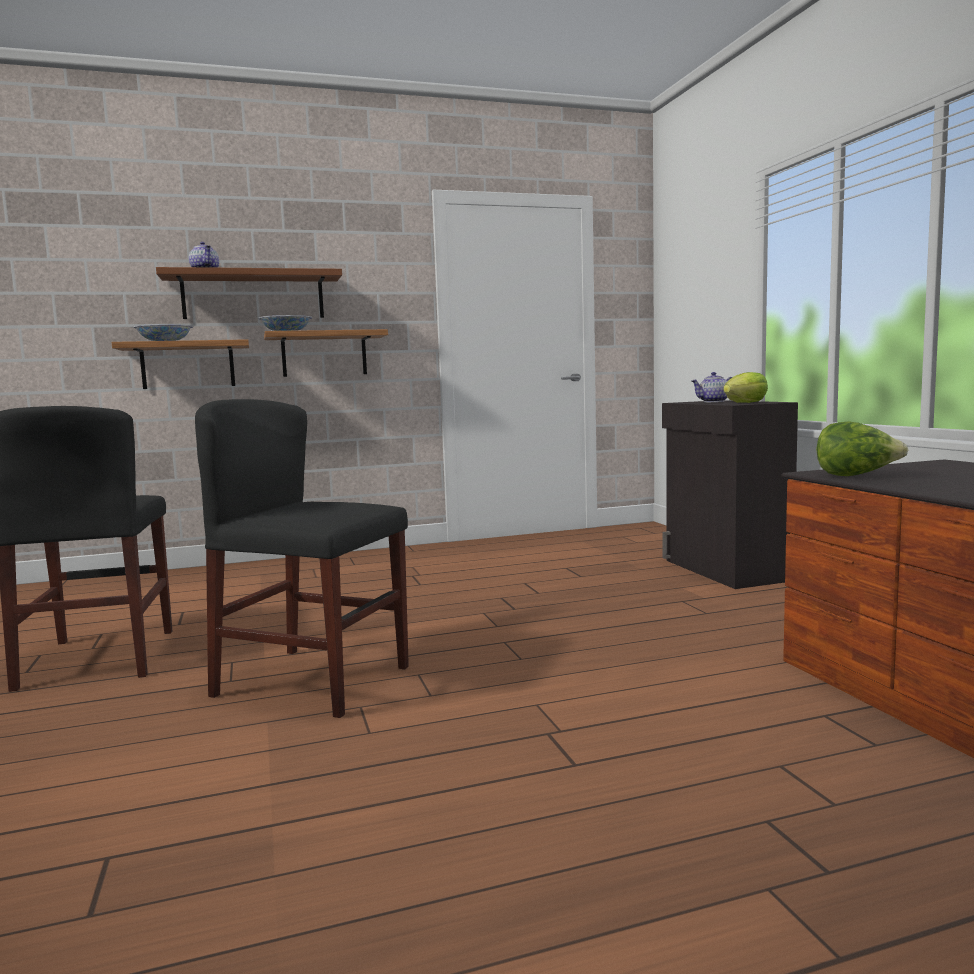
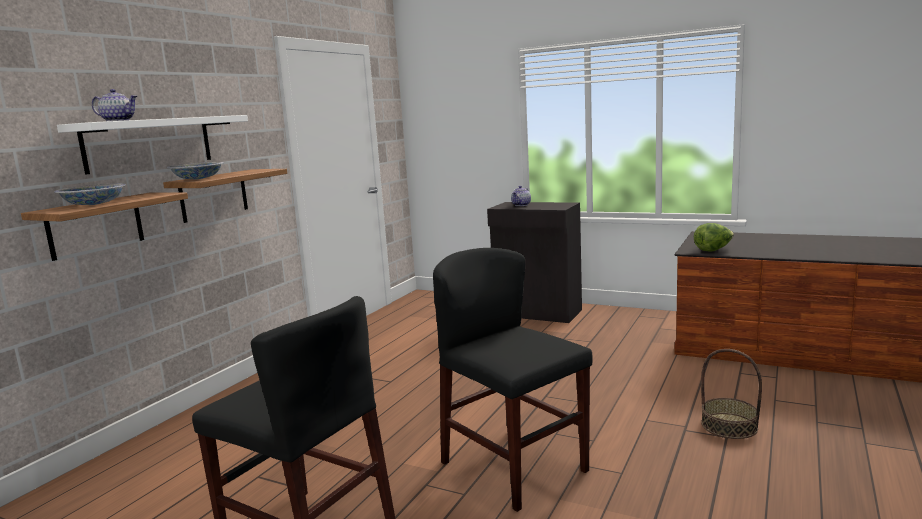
camera: 45 degrees left, 5 degrees up
brown shelf [156,267,342,319] -> white shelf [57,115,248,175]
black chair [195,399,409,718] -> black chair turned 75 degrees clockwise [433,248,593,512]
lettuce [723,372,768,403] -> none
none -> basket [701,349,762,439]

